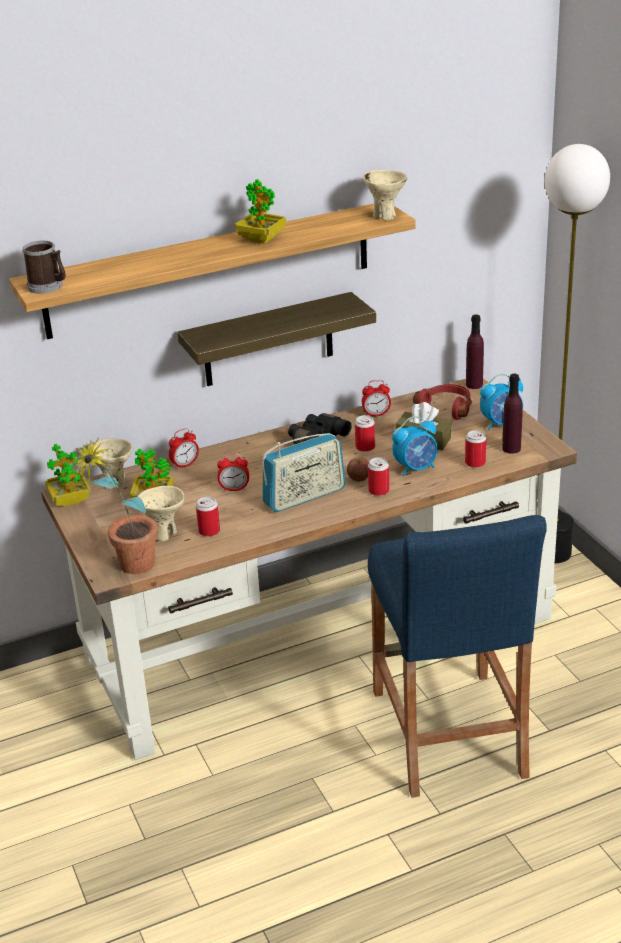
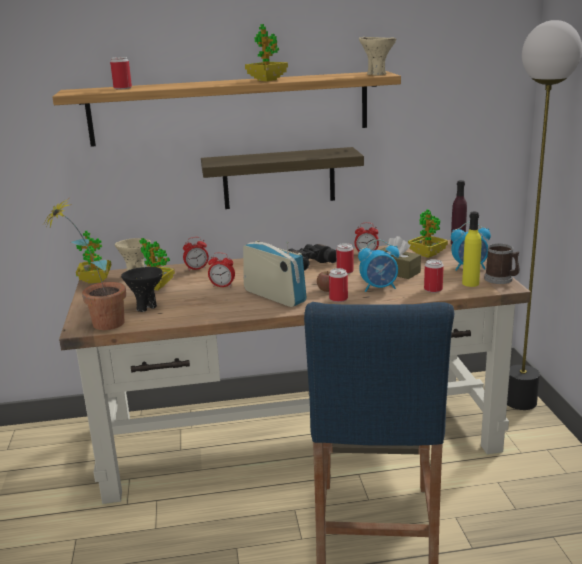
camera: 15 degrees right, 10 degrees down
mug [22,241,66,294] -> mug moved to [484,244,519,284]
beige bowl [137,486,184,541] -> black bowl [121,267,163,312]
can [196,497,220,537] -> can moved to [110,57,132,89]
radio [262,433,346,512] -> radio turned 120 degrees counterclockwise [243,241,307,307]
red headphones [413,384,472,420] -> potted plant [408,209,448,258]
purple bottle [502,374,523,454] -> yellow bottle [462,212,482,287]

